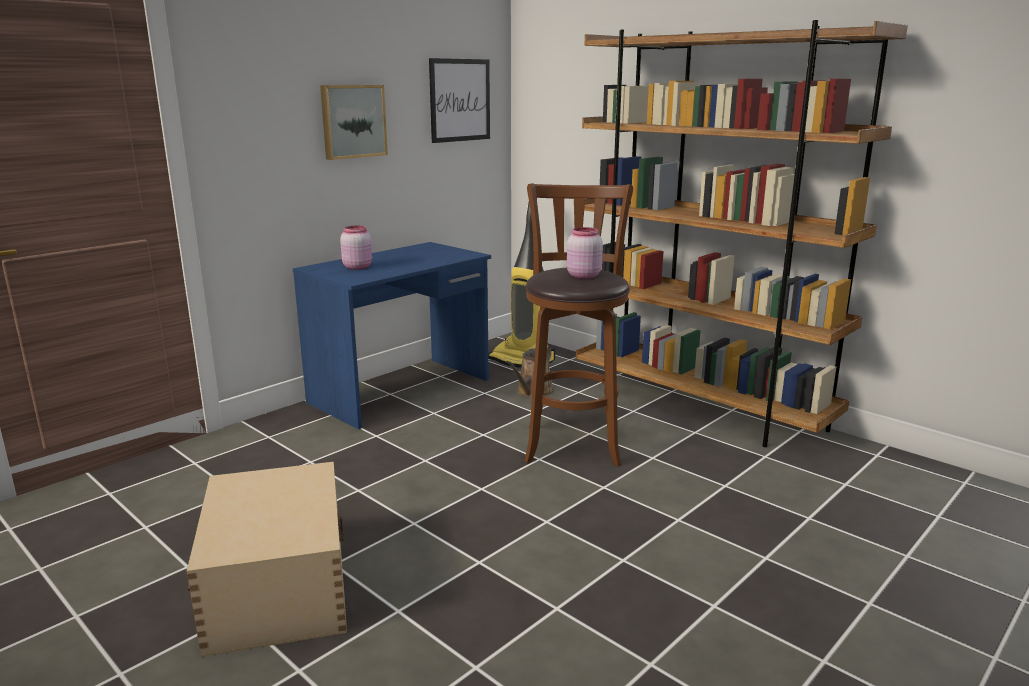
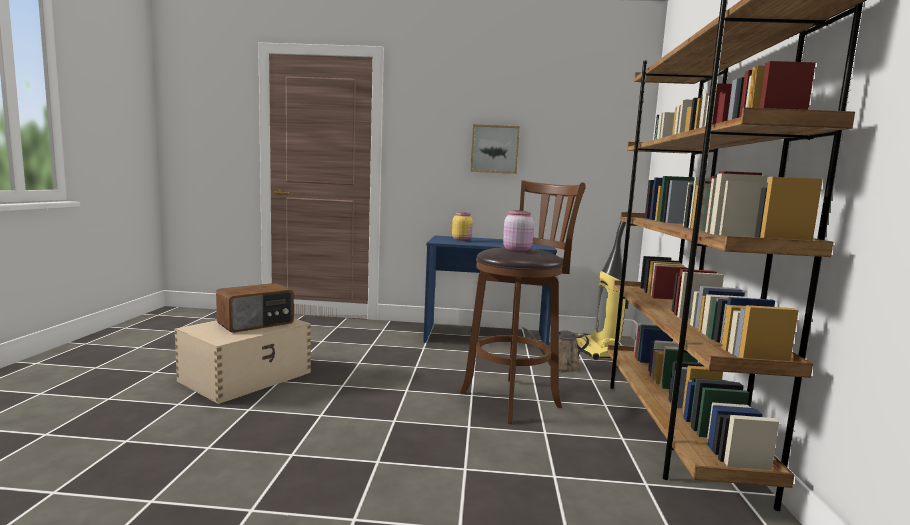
camera: 50 degrees right, 10 degrees down
pink jar [340,226,372,270] -> yellow jar [452,212,473,241]
picture [429,58,490,143] -> none
none -> radio [216,283,294,333]

